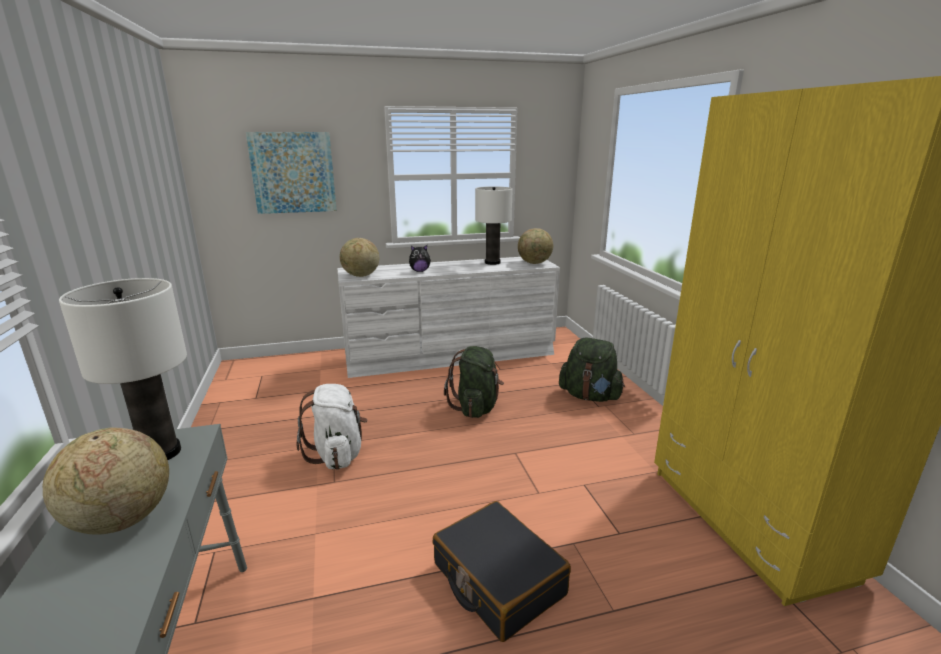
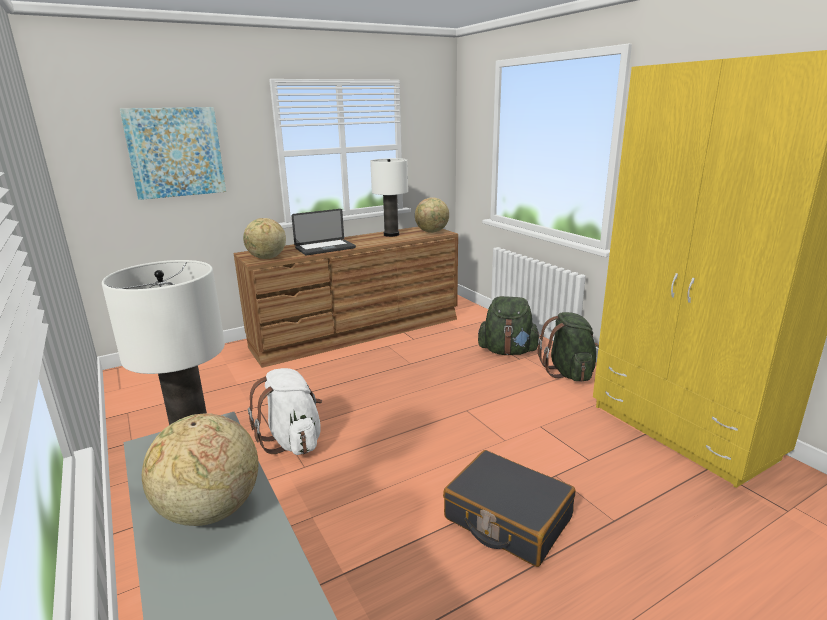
camera: 15 degrees left, 0 degrees up
white dresser [337,257,560,378] -> brown dresser [234,227,458,368]
plush toy [409,245,431,272] -> laptop [291,209,356,255]
green backpack [444,346,504,418] -> green backpack moved to [538,312,599,382]

